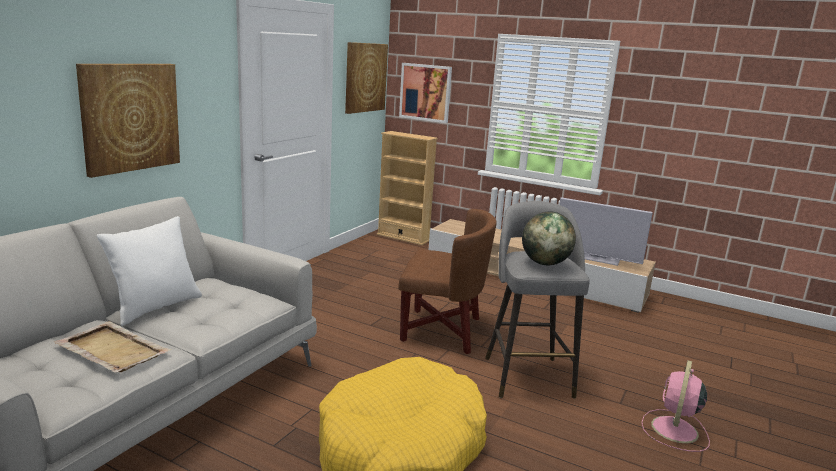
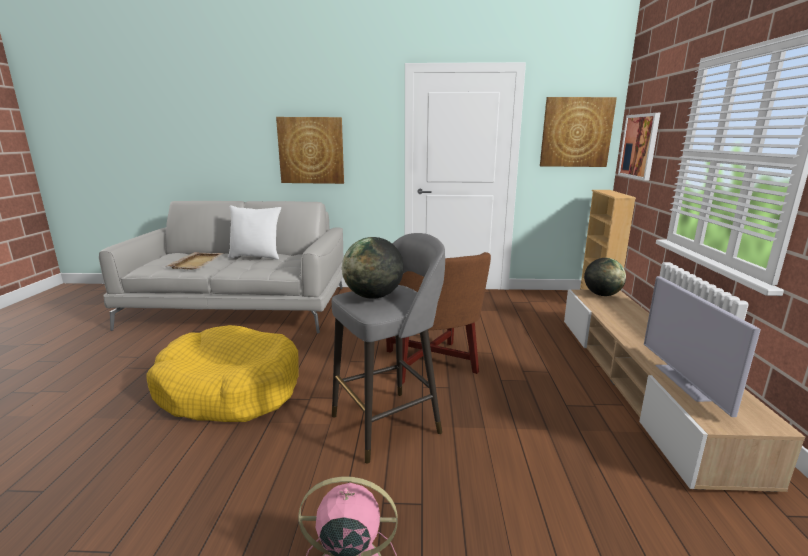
camera: 65 degrees right, 0 degrees up
none -> globe [584,258,626,296]

